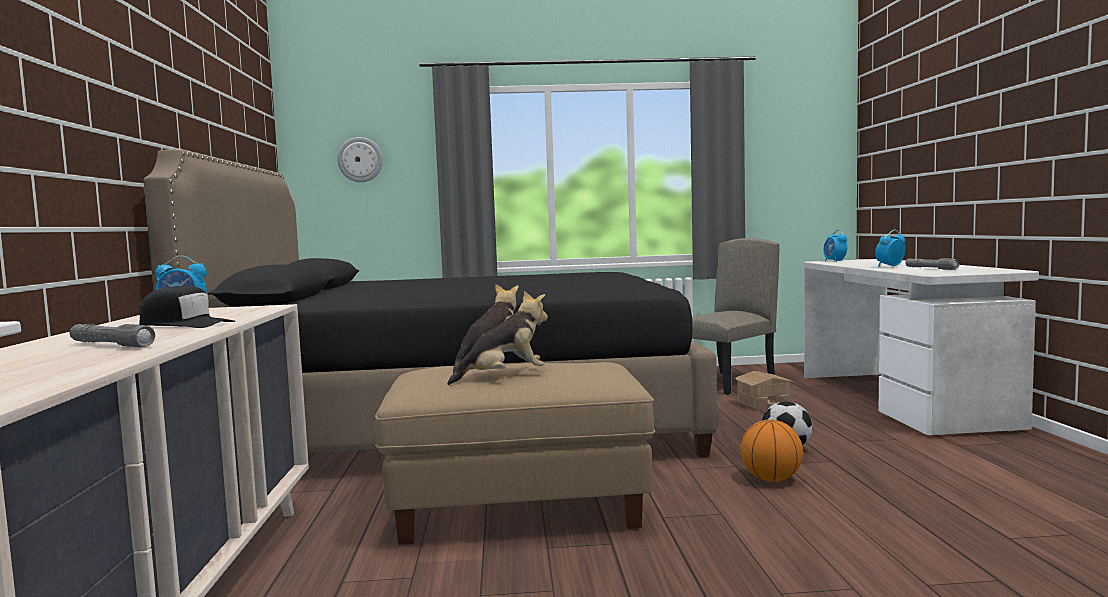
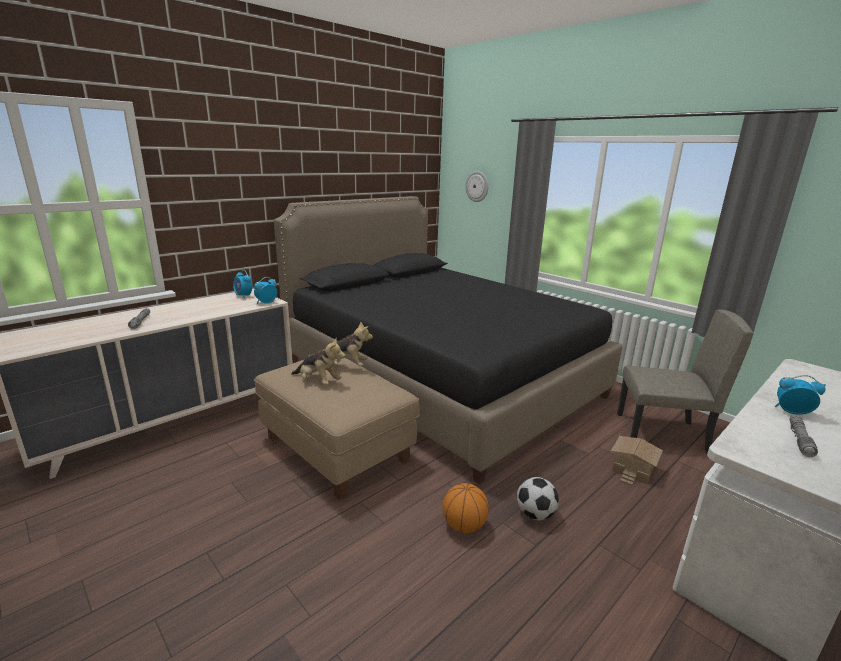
camera: 50 degrees right, 15 degrees up
black cap [139,286,235,328] -> none
alarm clock [823,229,848,262] -> alarm clock moved to [254,277,277,304]

